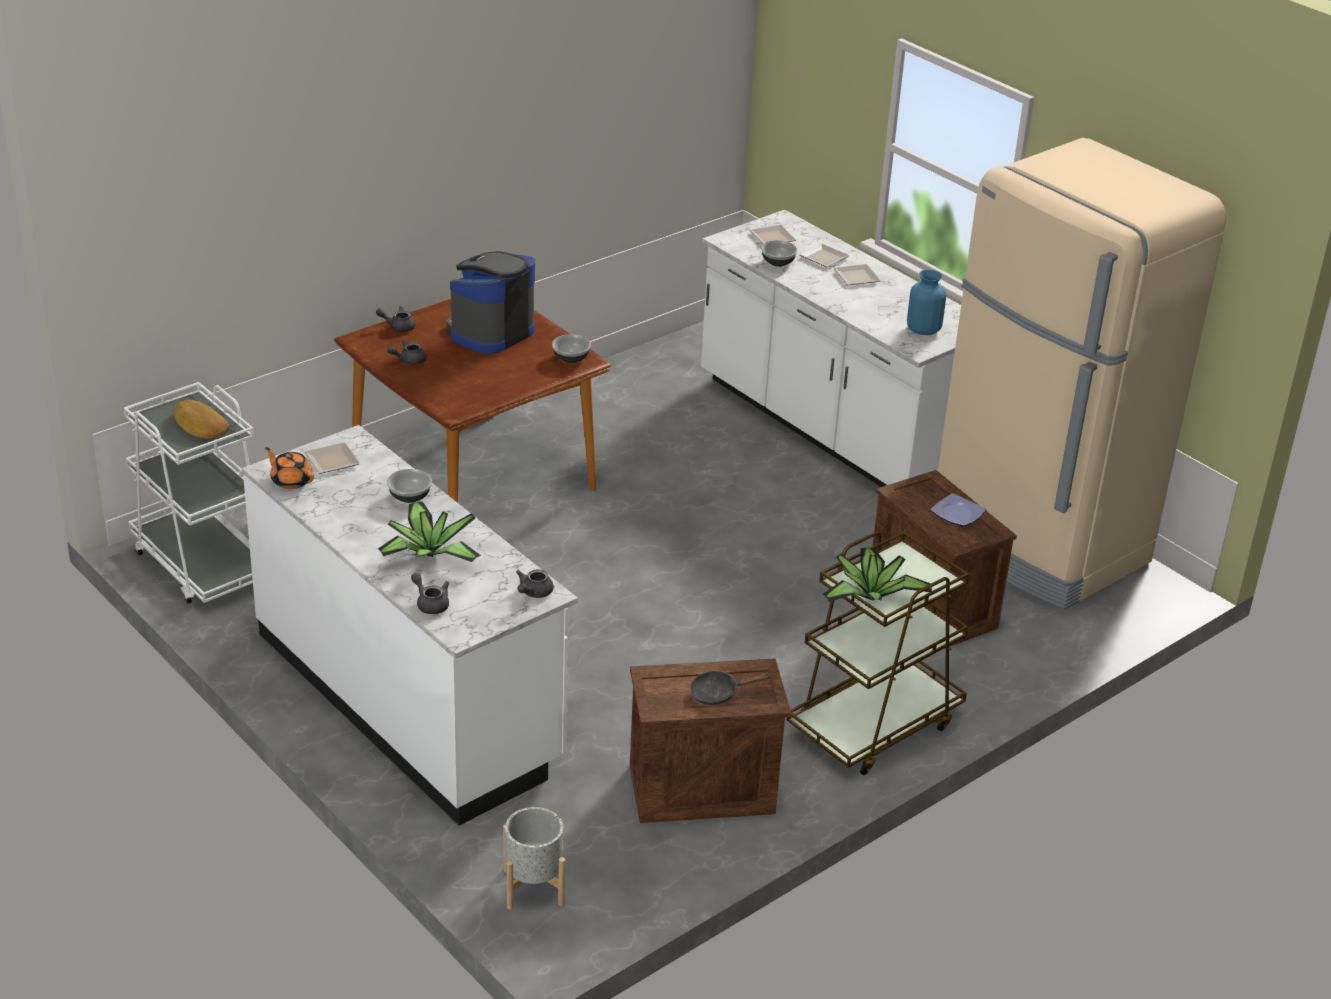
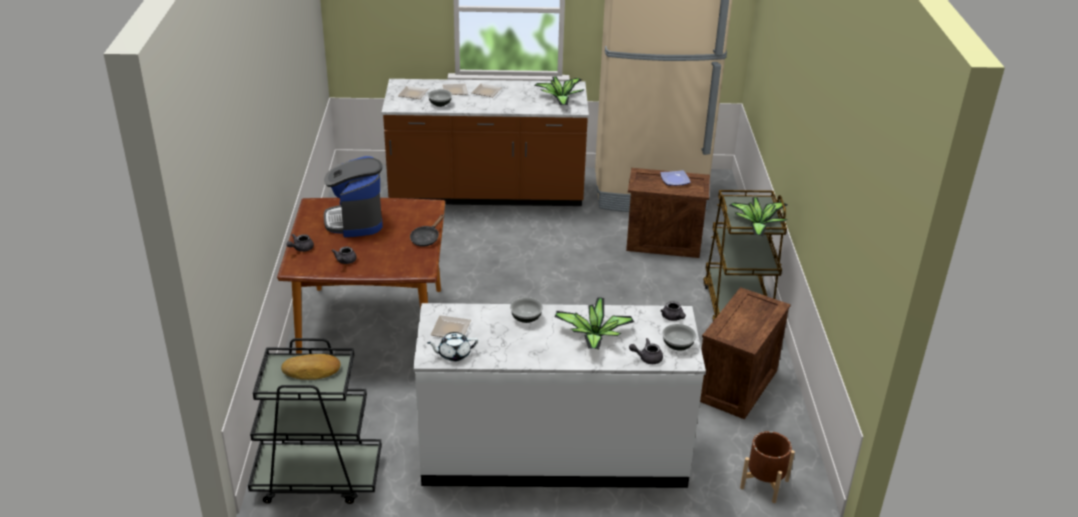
camera: 50 degrees left, 0 degrees up
white cart [124,382,254,604] -> black cart [248,338,382,504]
orange teapot [265,447,314,489] -> white teapot [427,332,478,362]
grey planter [503,807,565,910] -> brown planter [740,431,795,503]
bowl [552,334,591,363] -> bowl moved to [662,324,696,351]
black frying pan [690,671,770,705] -> black frying pan moved to [410,214,444,247]
white counter [701,210,961,487] -> brown counter [382,79,589,206]
blue vase [907,269,946,335] -> potted plant [534,76,585,105]

